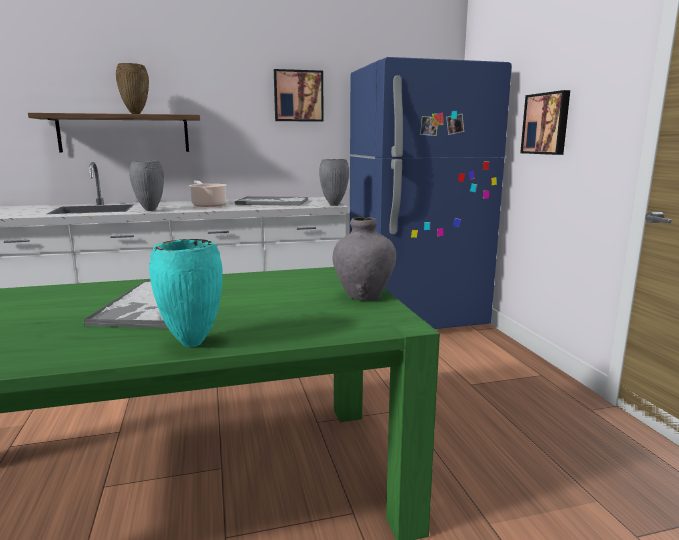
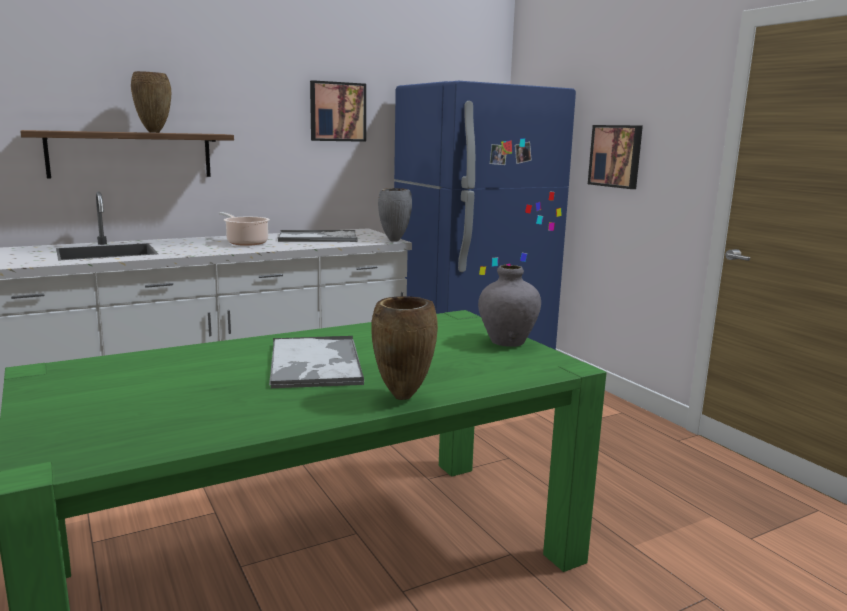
camera: 15 degrees left, 0 degrees up
grey vase [129,161,164,211] -> none
turquoise vase [149,239,223,347] -> brown vase [371,296,438,400]

